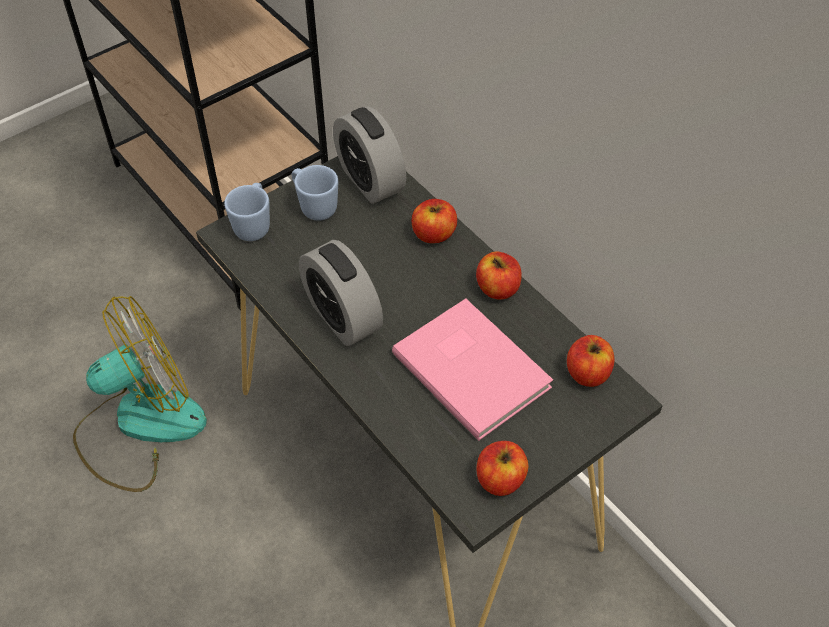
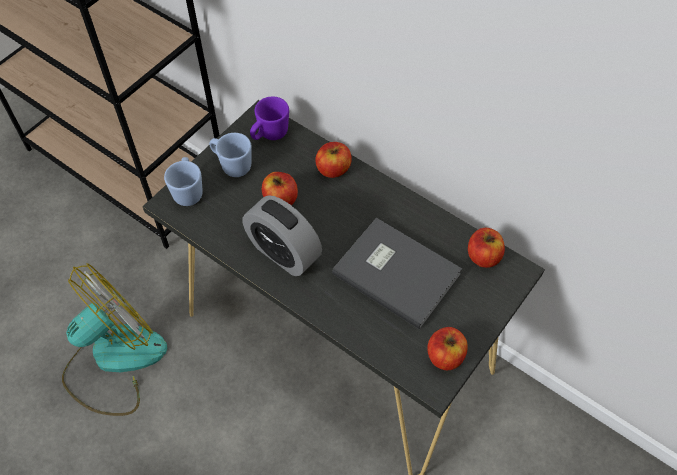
camera: 15 degrees left, 5 degrees up
alarm clock [333,107,406,204] -> purple mug [250,96,289,140]
pink book [392,299,553,441] -> grey book [332,217,462,329]
apple [476,251,522,300] -> apple moved to [262,172,298,205]

